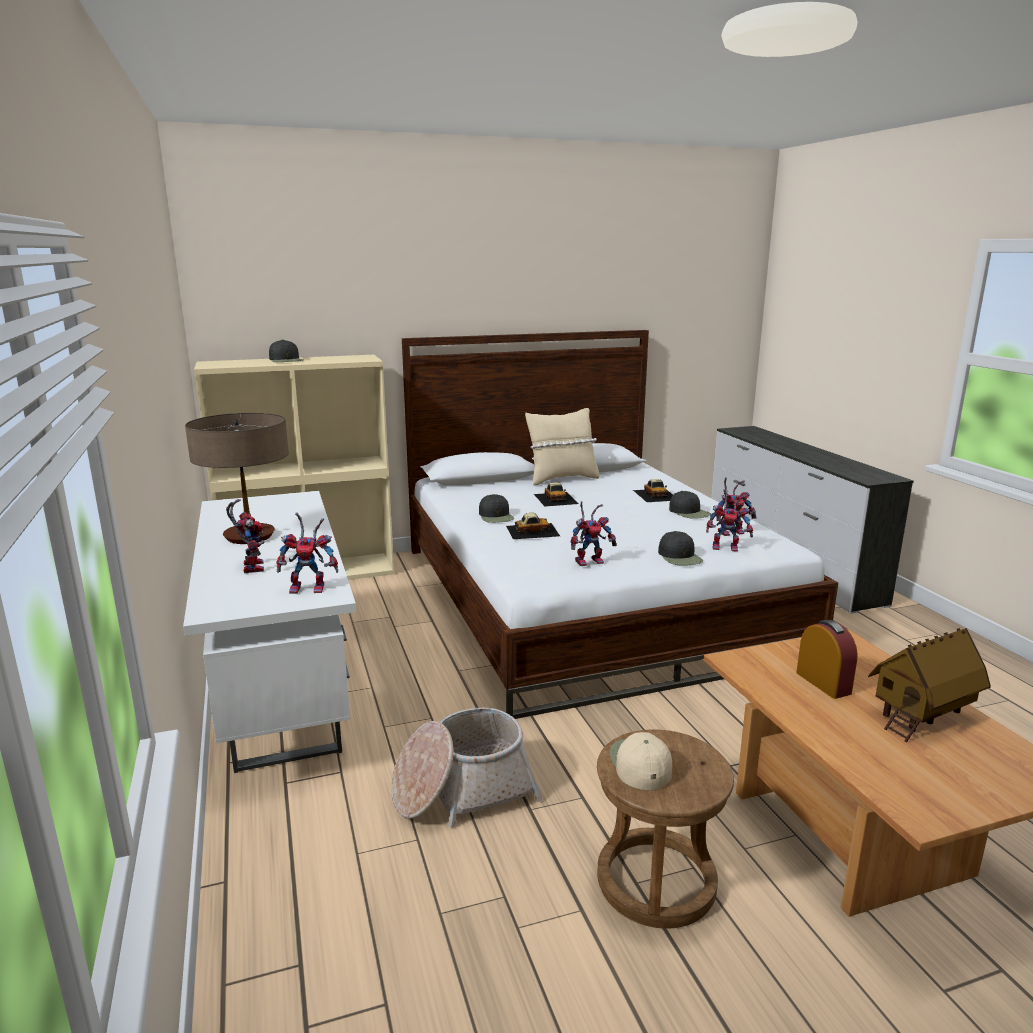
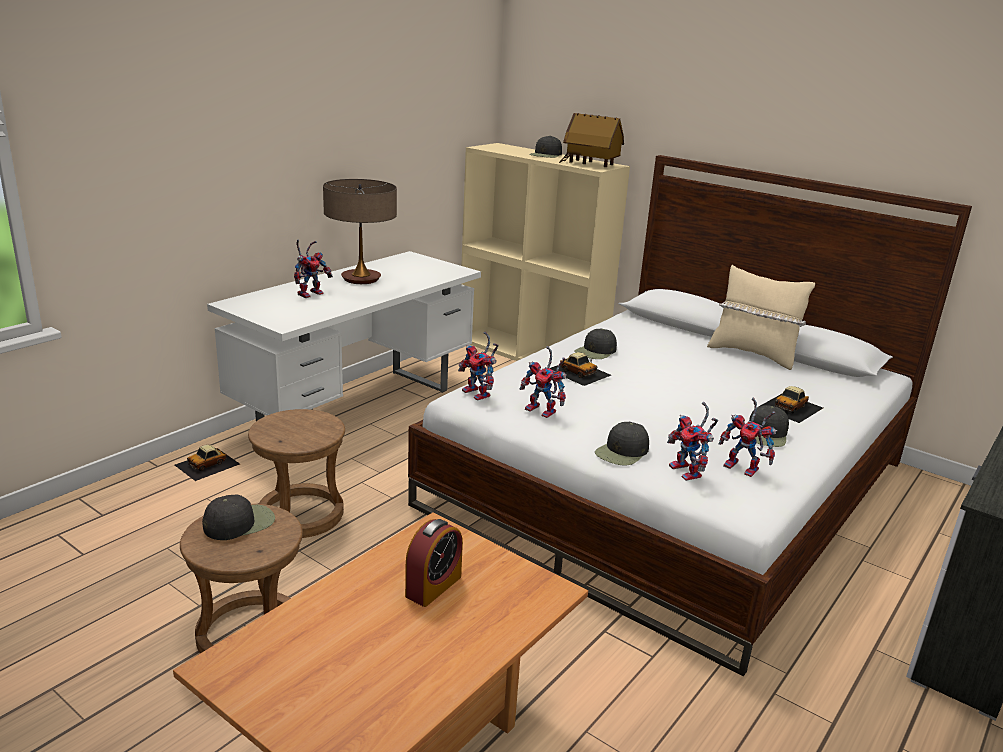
camera: 55 degrees right, 5 degrees up
toy robot [276,513,338,594] -> toy robot moved to [458,332,499,400]
basket [391,708,542,827] -> brown stool [248,409,345,538]
toy car [534,482,579,507] -> toy car moved to [175,445,240,481]
beige cap [610,732,672,790] -> black cap [202,495,275,540]
toy house [868,628,991,742] -> toy house moved to [559,113,624,167]

